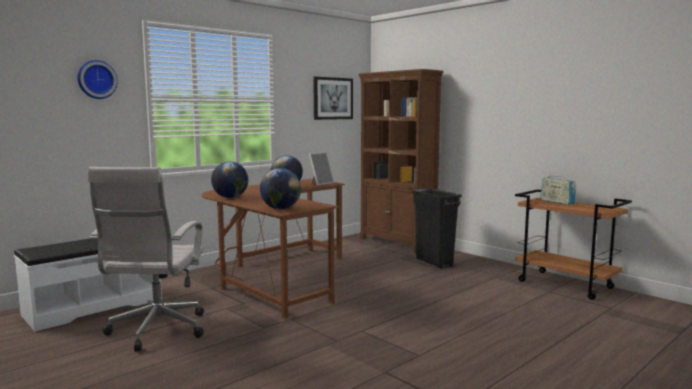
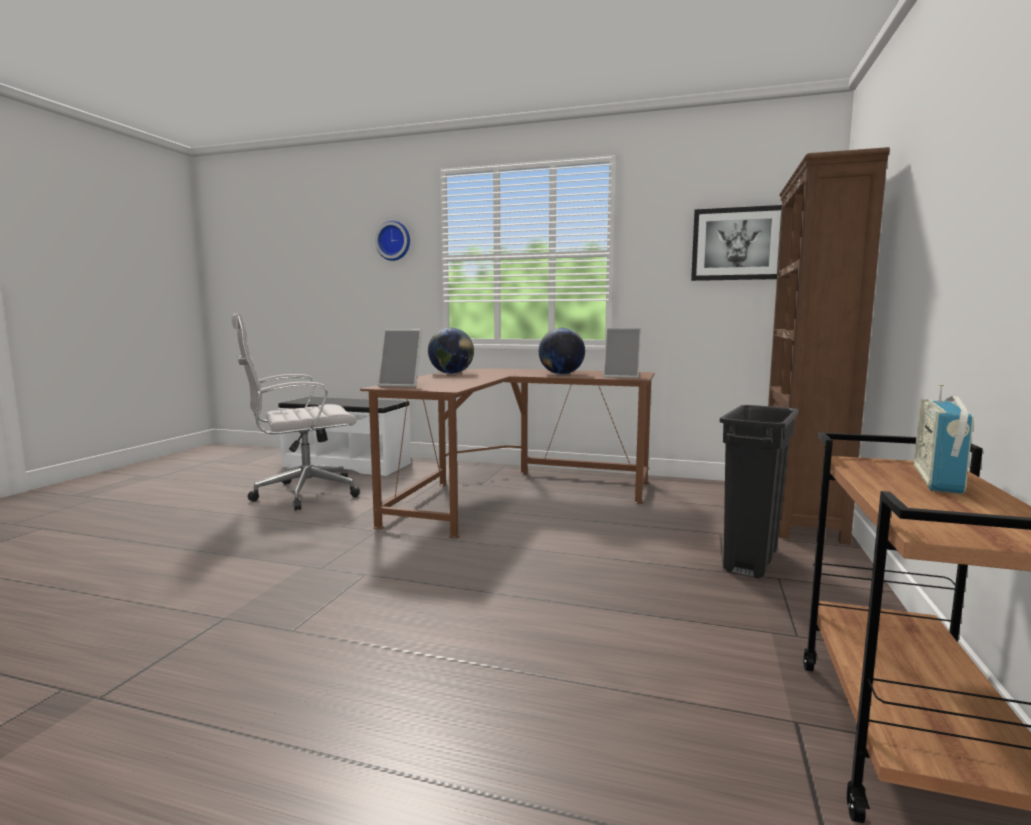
camera: 60 degrees right, 0 degrees up
globe [260,168,301,209] -> picture frame [377,329,422,387]

